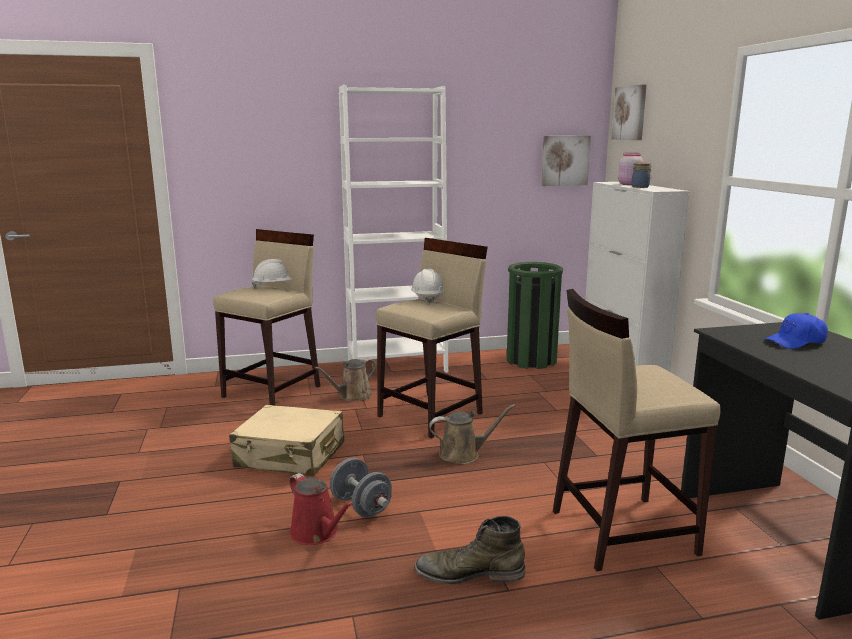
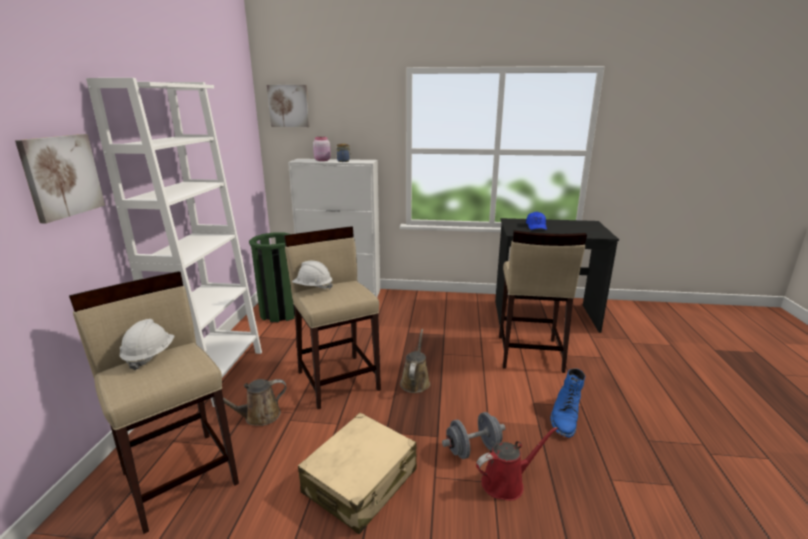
camera: 70 degrees left, 5 degrees up
brown watering can [314,359,376,401] -> brown watering can turned 90 degrees clockwise [223,379,286,426]
green boot [415,516,525,584] -> blue boot [551,368,585,437]
picture [541,136,591,186] -> picture moved to [15,134,105,224]

